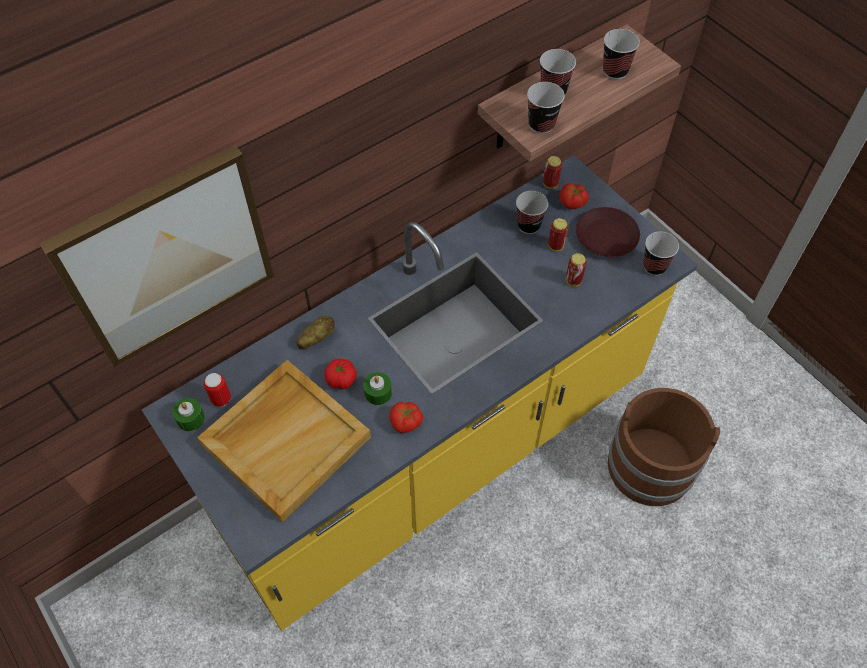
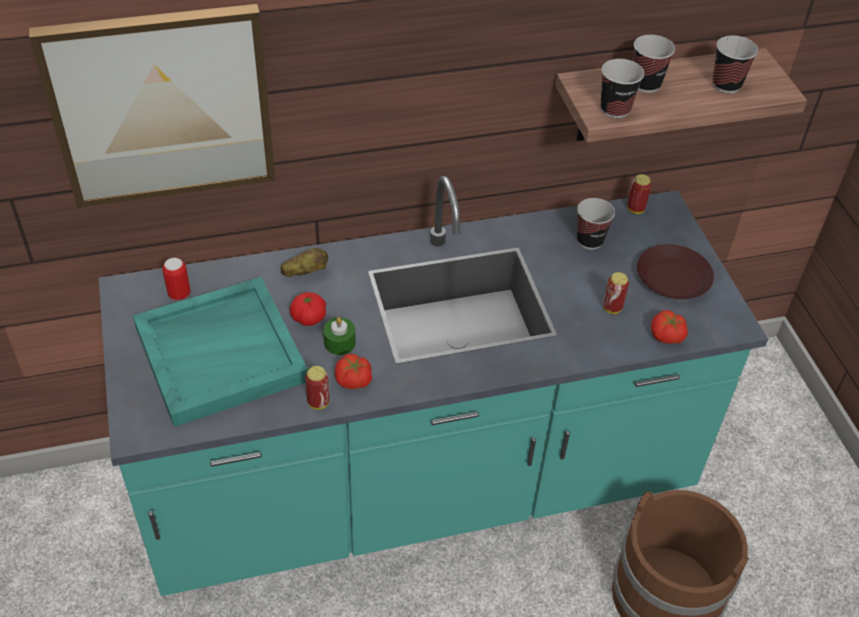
camera: 20 degrees right, 10 degrees down
yellow counter [142,156,698,631] -> turquoise counter [99,176,768,596]
green candle [172,398,205,431] -> none
beige tray [197,360,371,522] -> turquoise tray [133,277,308,427]
can [548,218,568,251] -> can moved to [305,366,329,410]
tomato [559,183,589,209] -> tomato moved to [651,310,688,344]
cup [643,232,679,276] -> none

